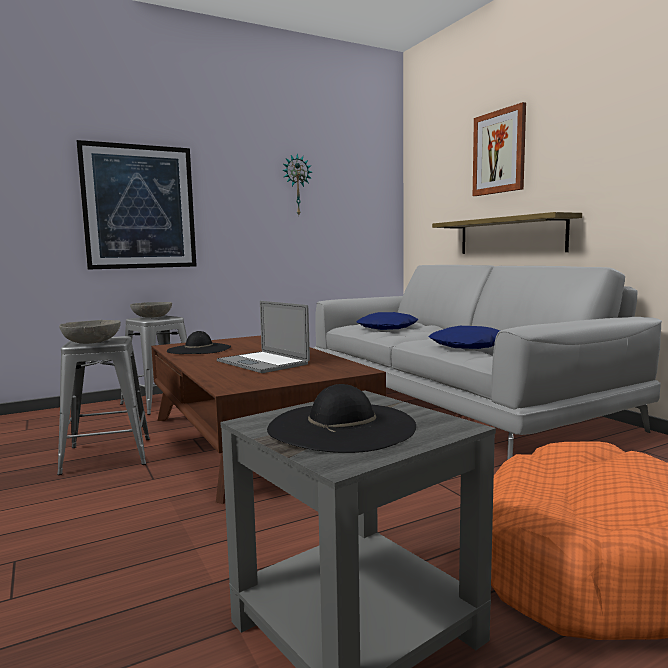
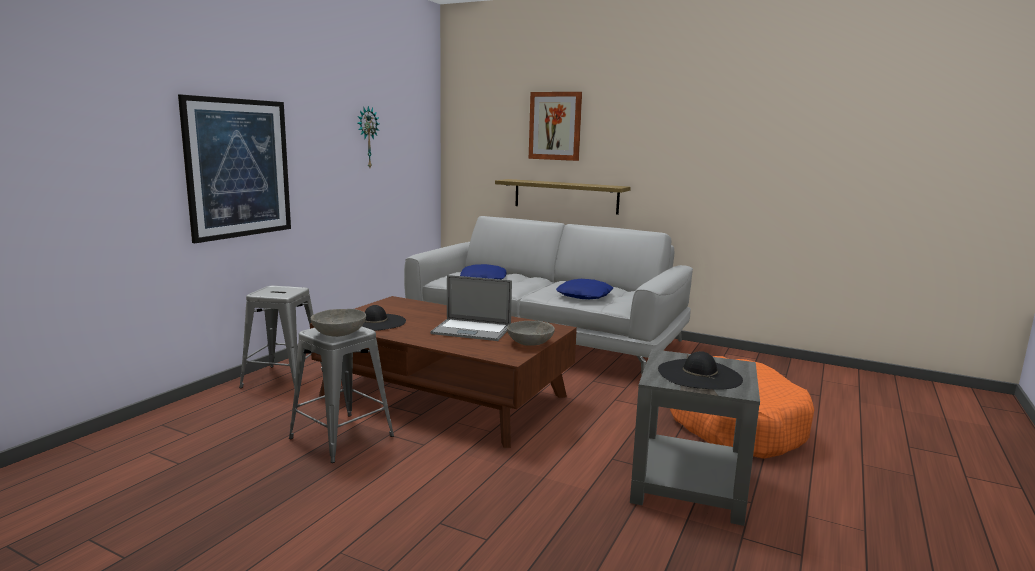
camera: 35 degrees left, 5 degrees up
grey bowl [130,302,172,317] -> grey bowl moved to [507,321,555,346]

